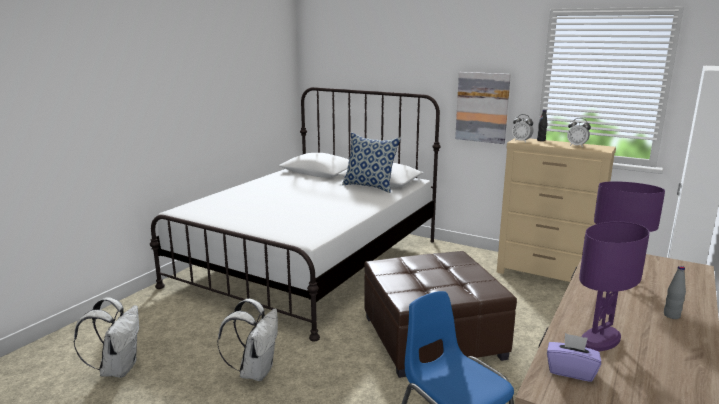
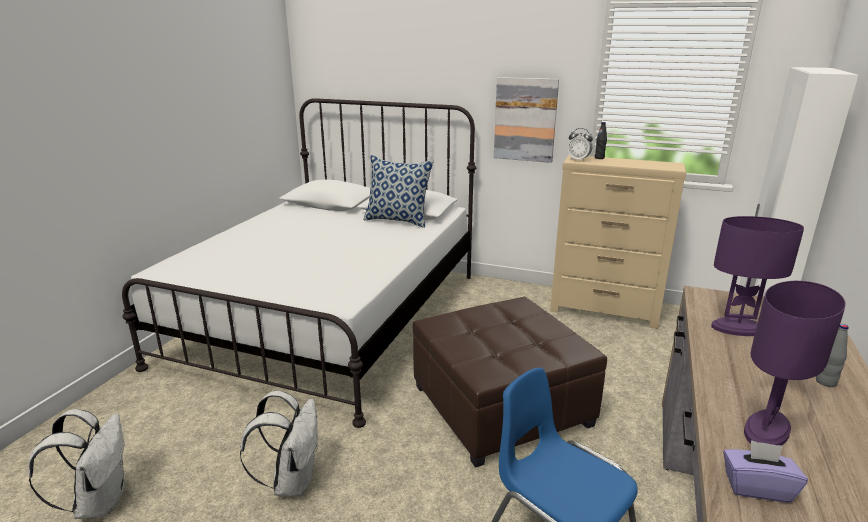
camera: 10 degrees left, 5 degrees up
alarm clock [567,118,591,147] -> none

